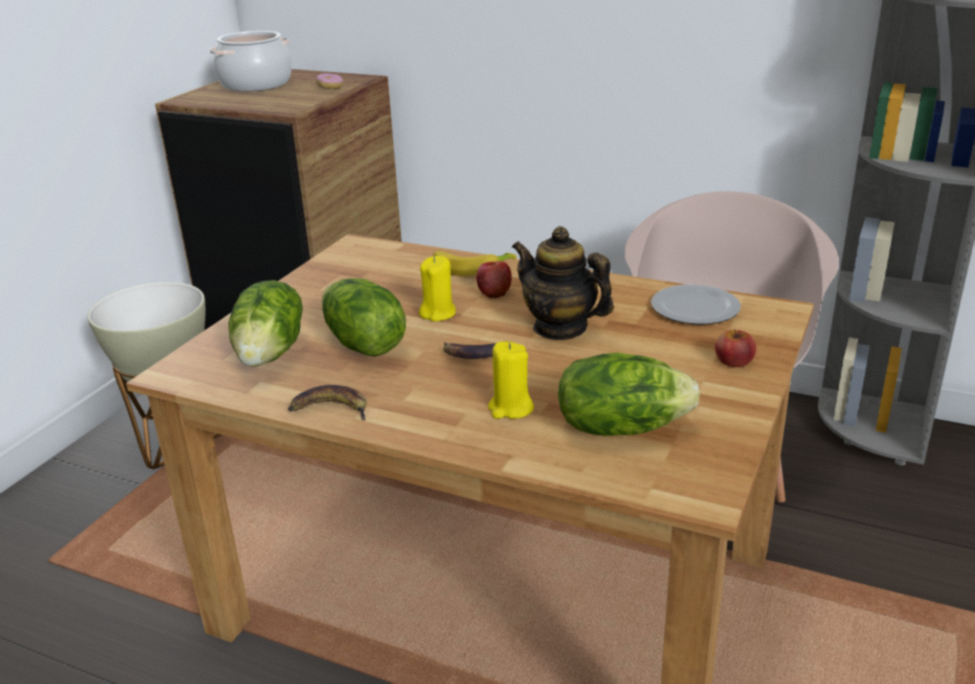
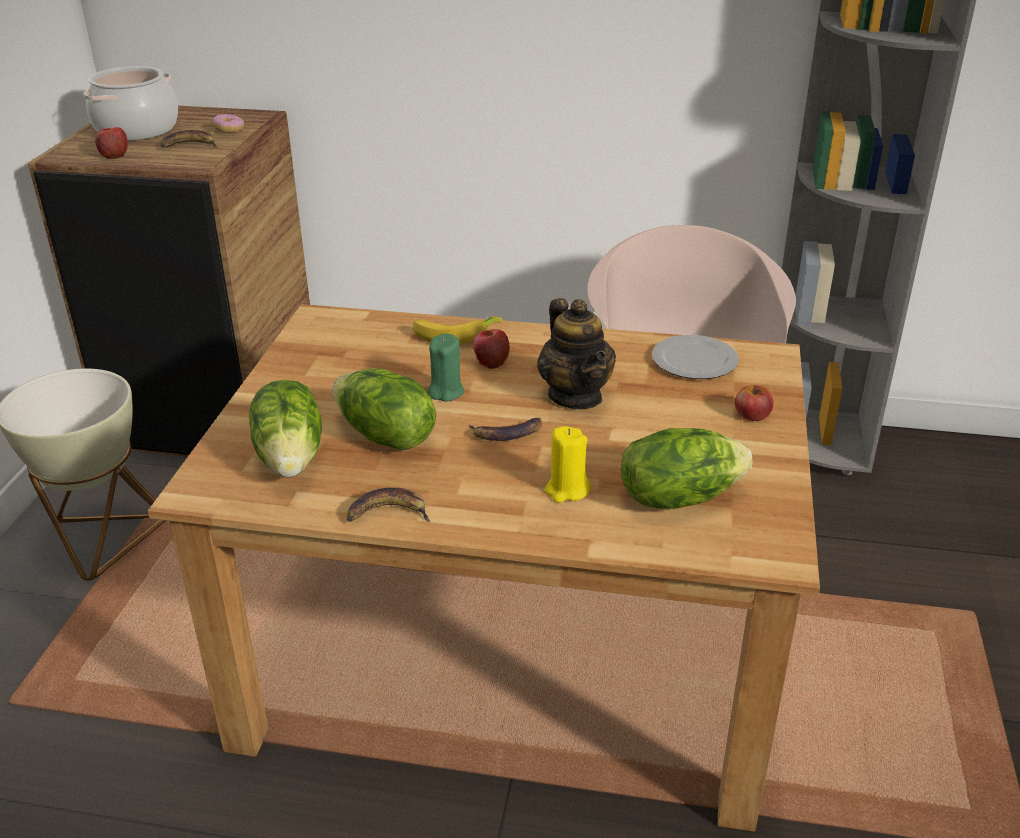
camera: 15 degrees left, 5 degrees up
yellow candle [419,256,456,321] -> green candle [427,334,465,402]
teapot [512,226,614,340] -> teapot turned 135 degrees counterclockwise [537,298,616,409]
none -> apple [95,127,128,159]
none -> banana [161,130,217,148]

